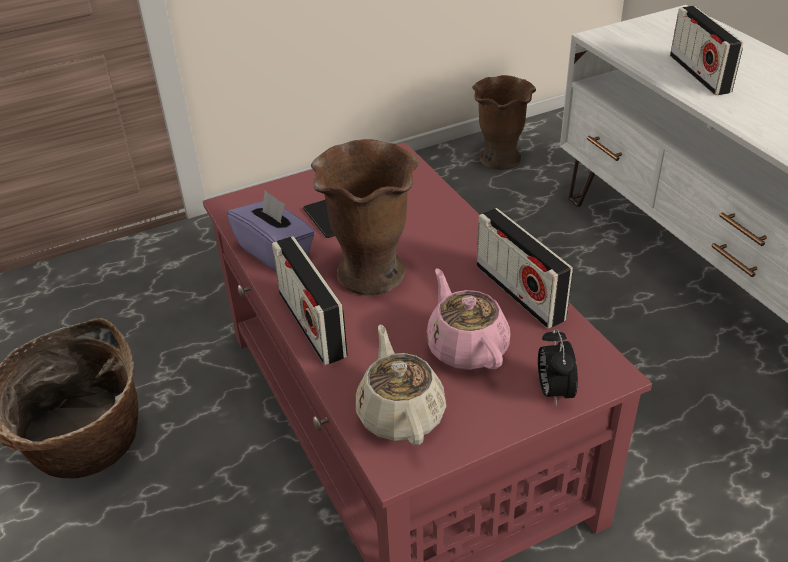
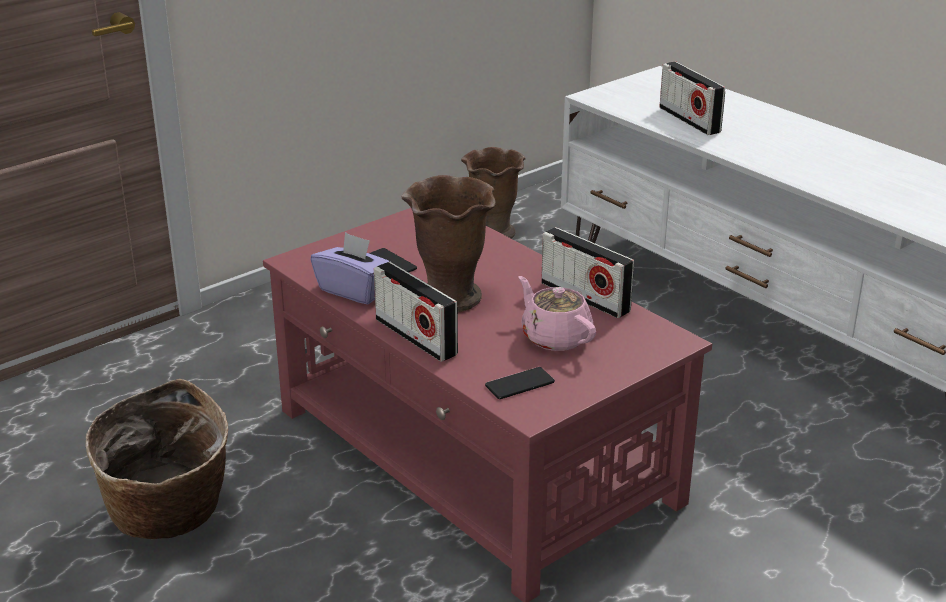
camera: 15 degrees left, 10 degrees down
beige teapot [355,324,446,446] -> phone [485,367,555,399]
alarm clock [538,329,578,406] -> none

